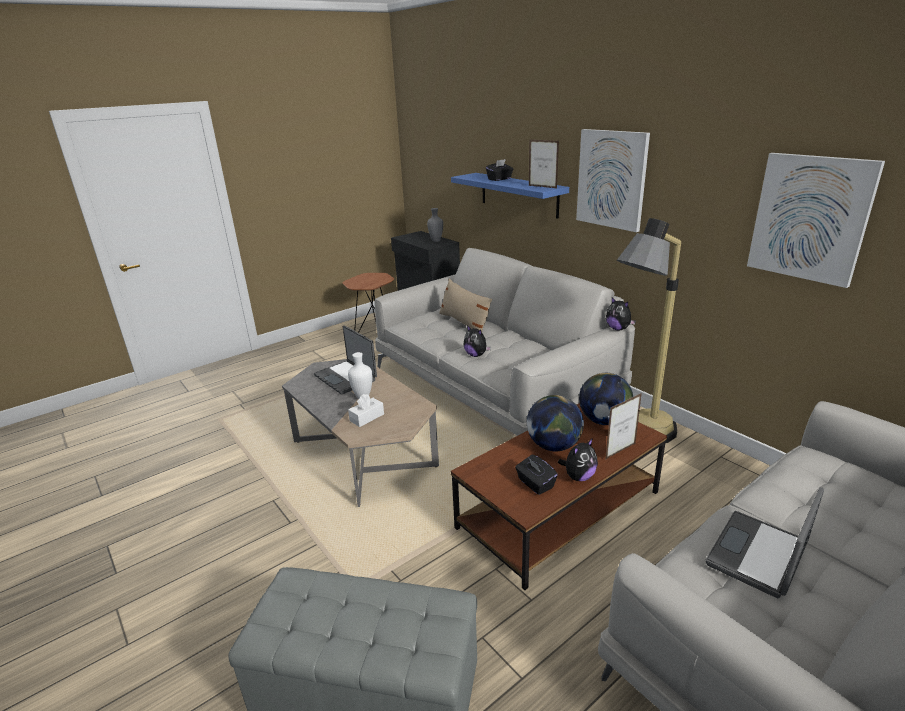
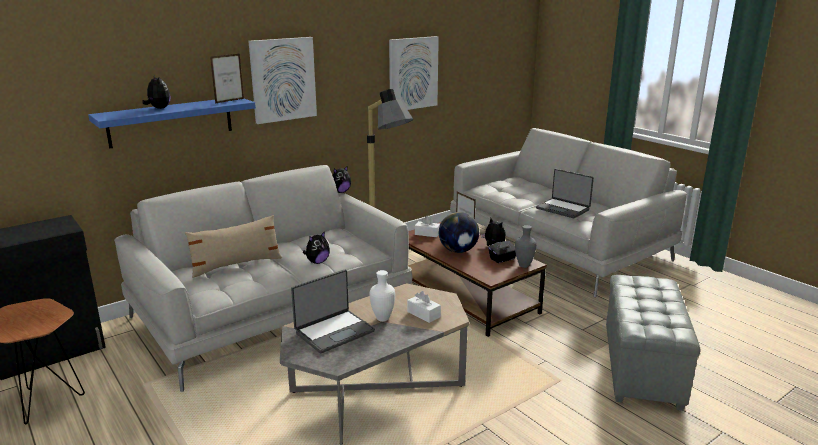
camera: 90 degrees left, 5 degrees down
grey vase [427,208,443,242] -> grey vase moved to [515,225,537,268]
black tissue box [486,159,513,181] -> plush toy [142,74,170,109]
globe [579,373,633,425] -> white tissue box [415,216,440,237]

